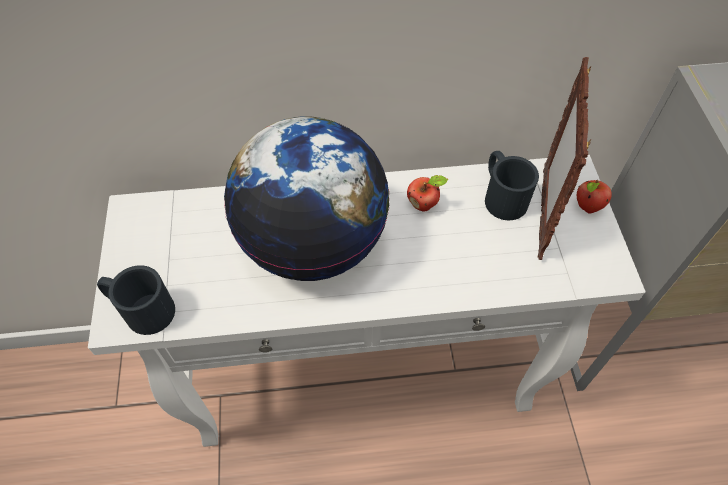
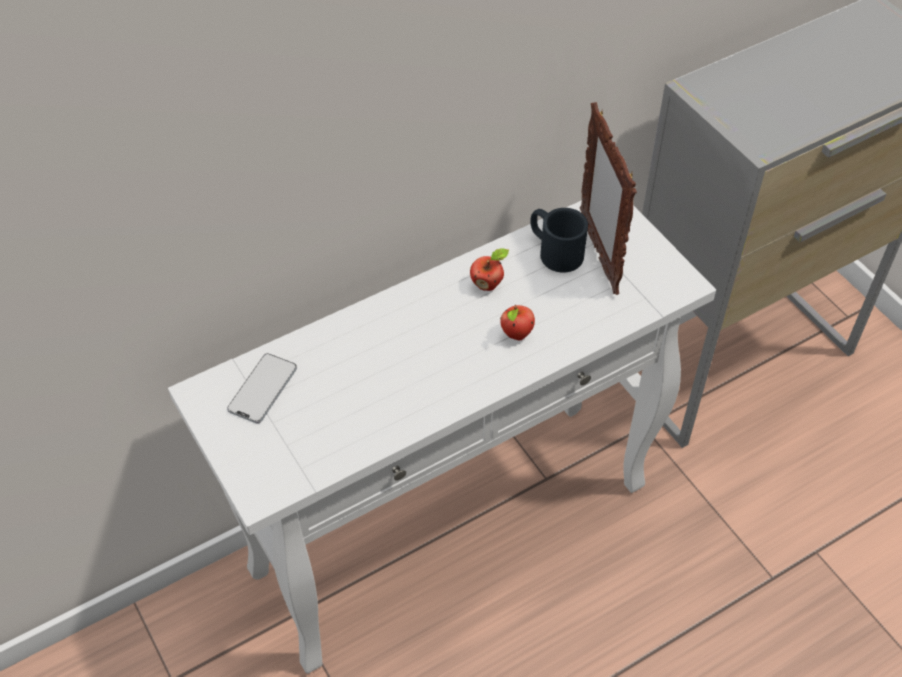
camera: 25 degrees left, 5 degrees down
black mug [97,265,175,335] -> none
globe [224,117,390,281] -> none
apple [577,180,612,213] -> apple moved to [500,305,535,341]
none -> phone [227,353,297,424]

